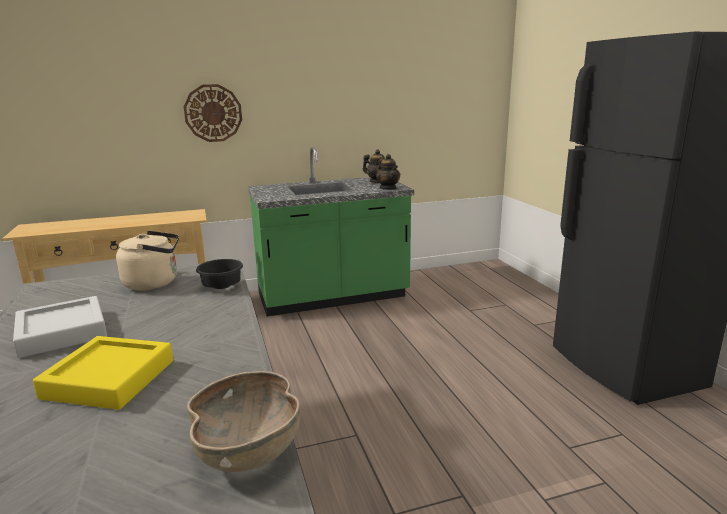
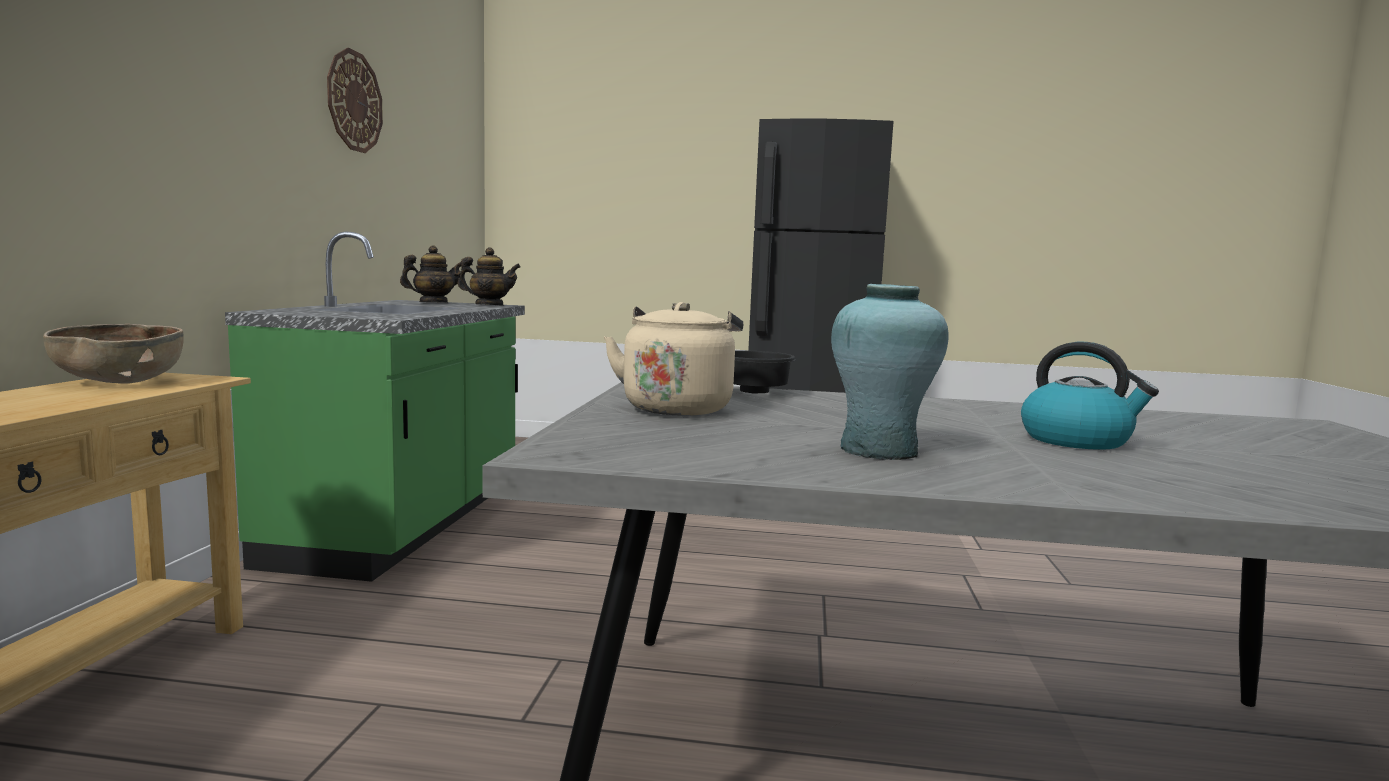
camera: 65 degrees left, 10 degrees down
grey tray [13,296,107,358] -> turquoise vase [831,284,949,460]
yellow tray [33,336,173,410] -> kettle [1021,342,1159,450]
wall clock [184,84,242,142] -> wall clock moved to [327,48,383,153]
brown bowl [187,371,300,472] -> brown bowl moved to [43,324,184,384]

